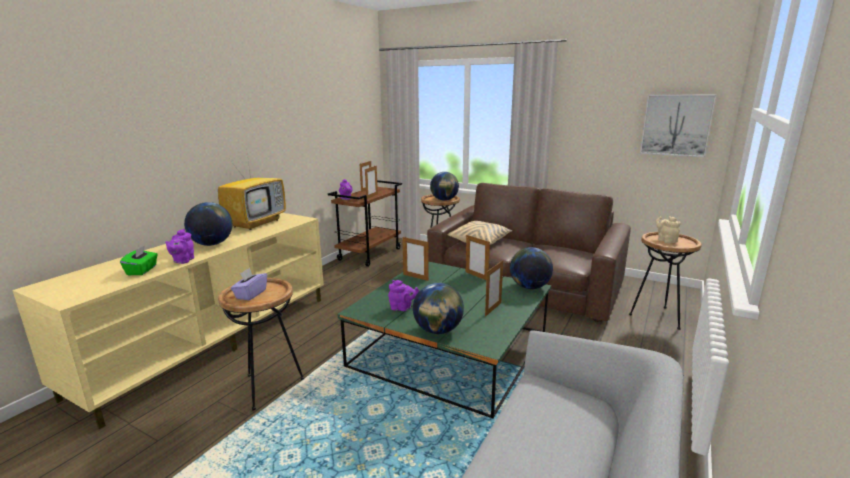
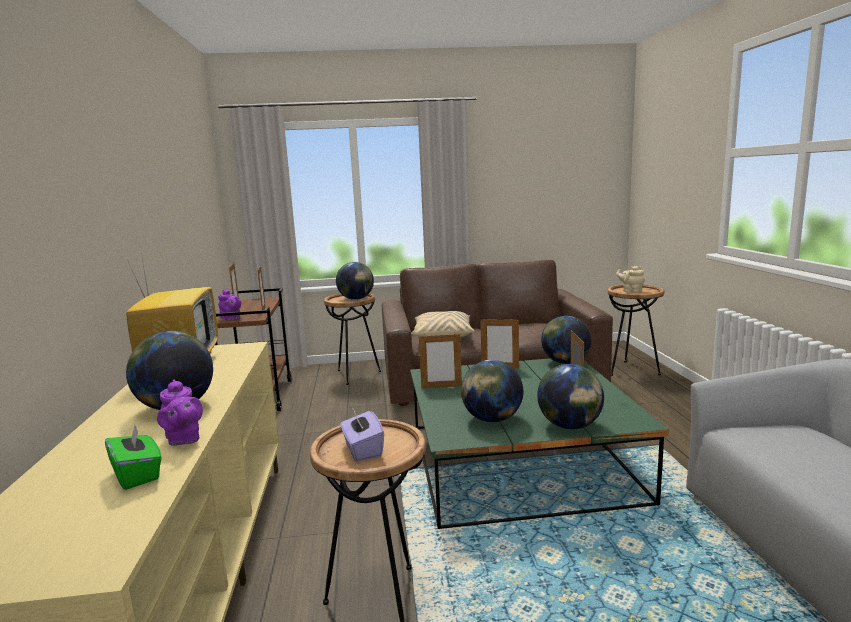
camera: 35 degrees left, 5 degrees down
purple teapot [388,280,419,311] -> globe [461,360,523,422]
picture [640,94,716,157] -> none

